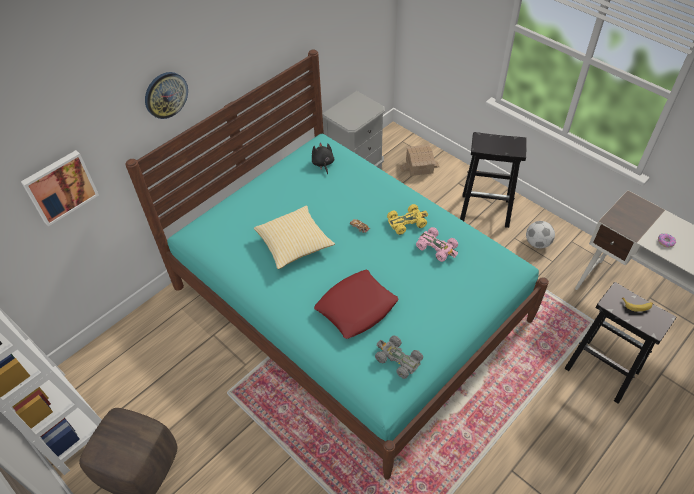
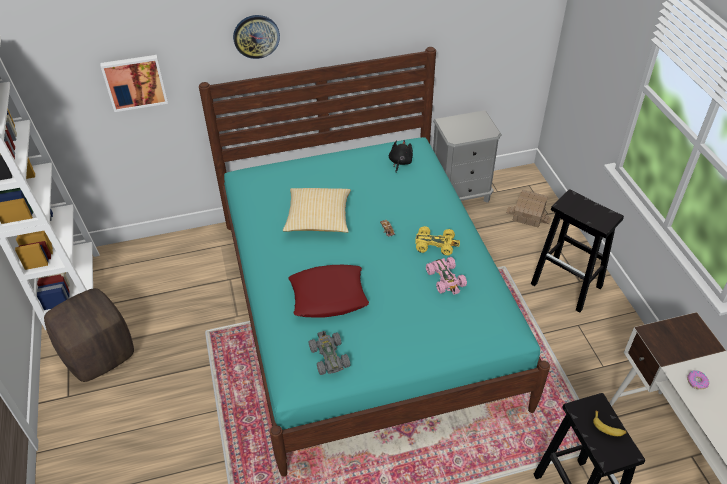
camera: 30 degrees right, 5 degrees down
football [526,221,555,248] -> none

